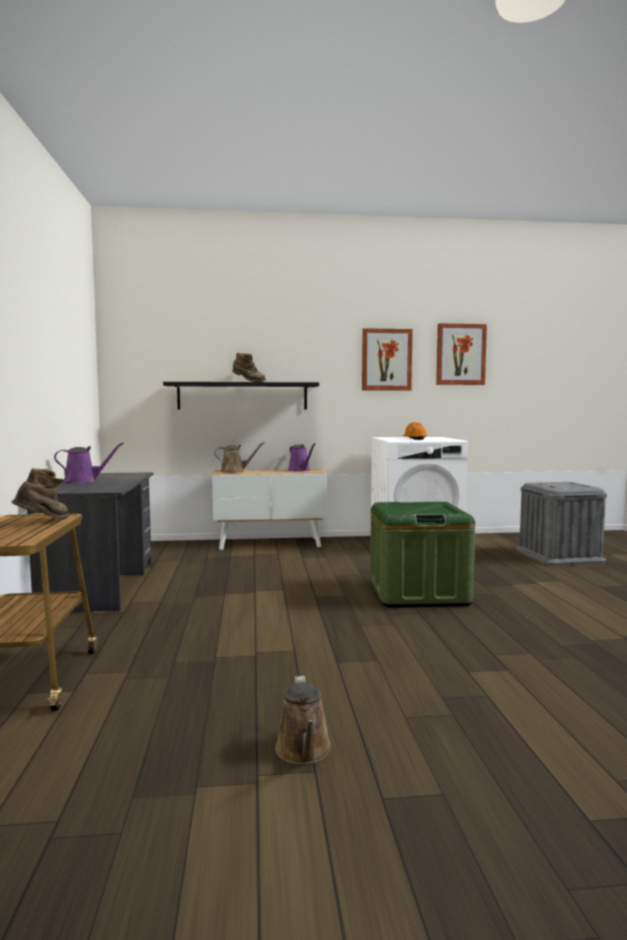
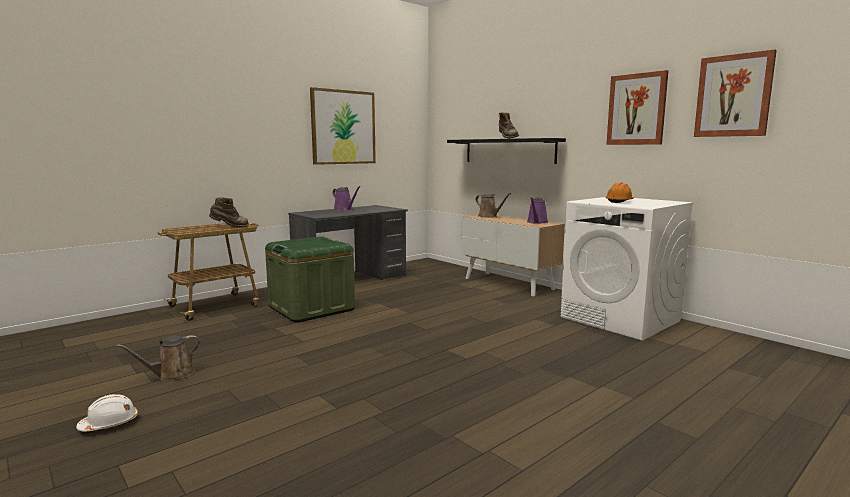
camera: 55 degrees right, 5 degrees up
green storage box [370,502,475,608] -> green storage box moved to [265,236,355,323]
grey storage box [516,482,607,566] -> none
none -> white hard hat [76,394,138,431]
none -> picture [310,87,376,165]

